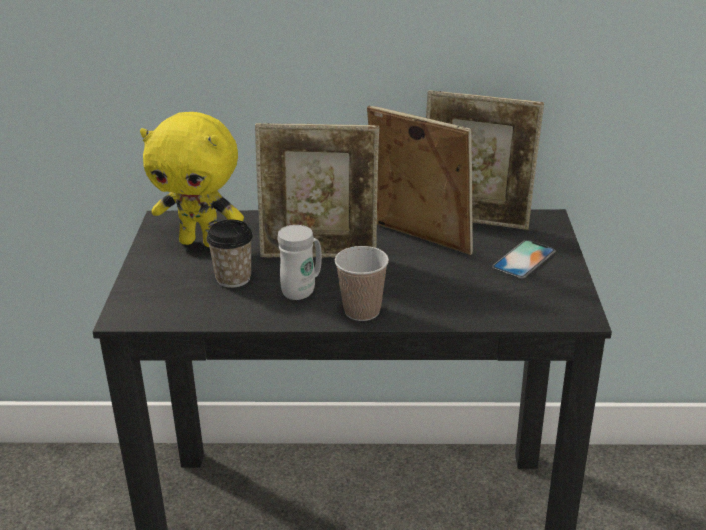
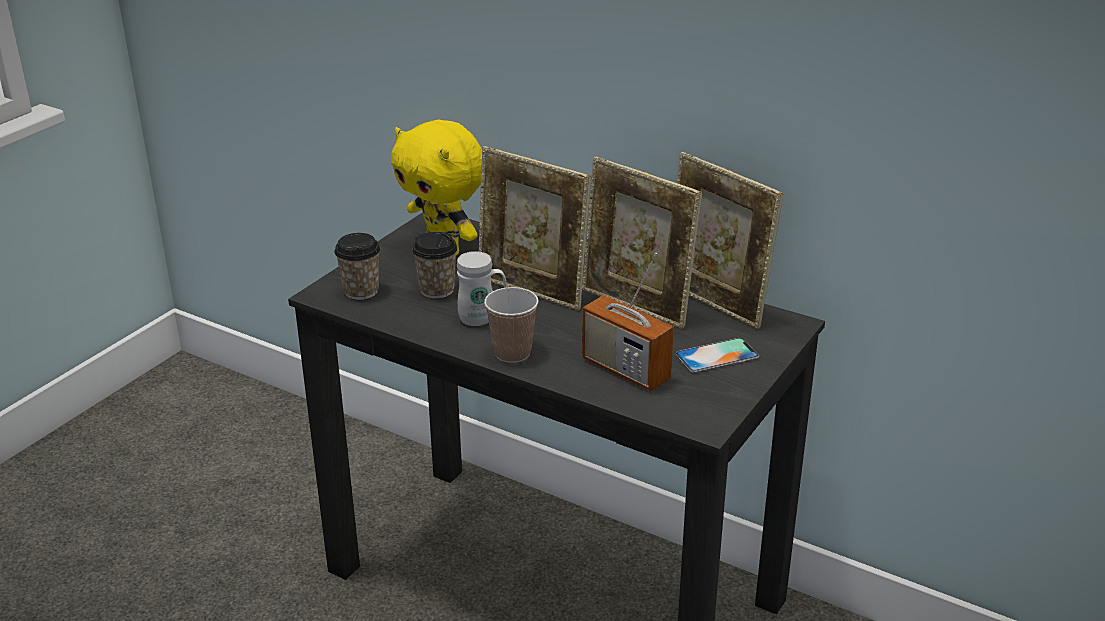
camera: 30 degrees right, 0 degrees up
picture frame [367,105,473,255] -> picture frame turned 150 degrees clockwise [582,156,702,329]
none -> cup [334,233,380,300]
none -> radio [582,253,674,391]

